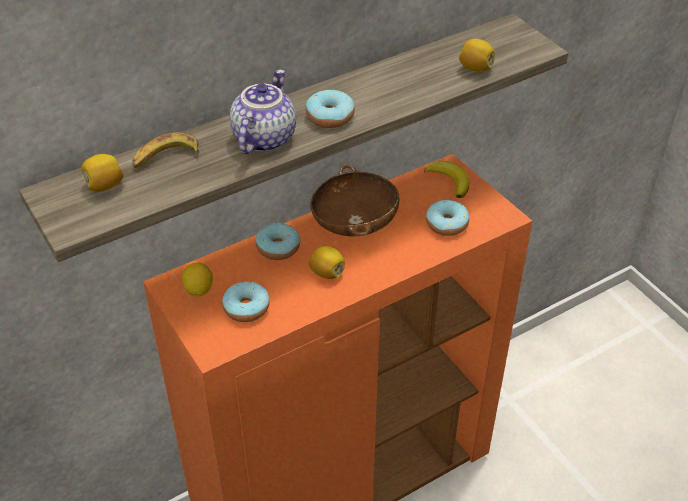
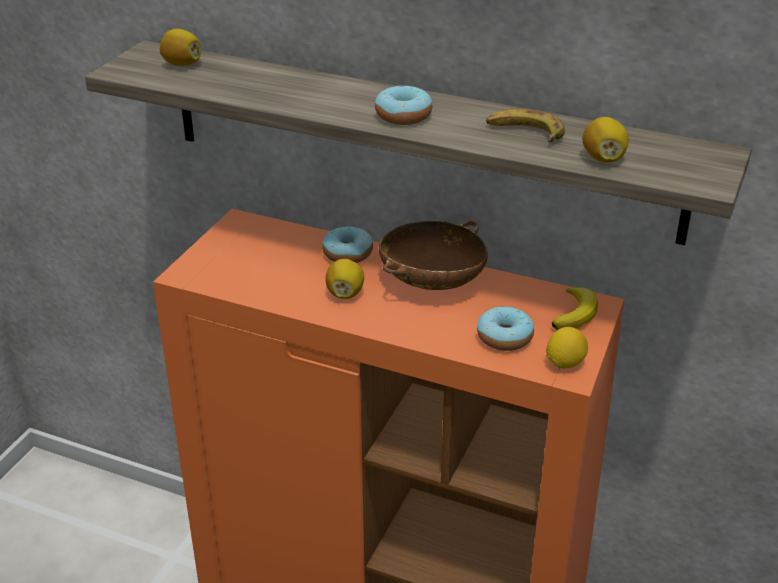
camera: 55 degrees right, 10 degrees down
banana [132,132,199,168] -> banana moved to [486,109,565,142]
lemon [182,263,213,296] -> lemon moved to [546,327,588,369]
donut [222,281,270,322] -> none
teapot [230,69,296,154] -> none

